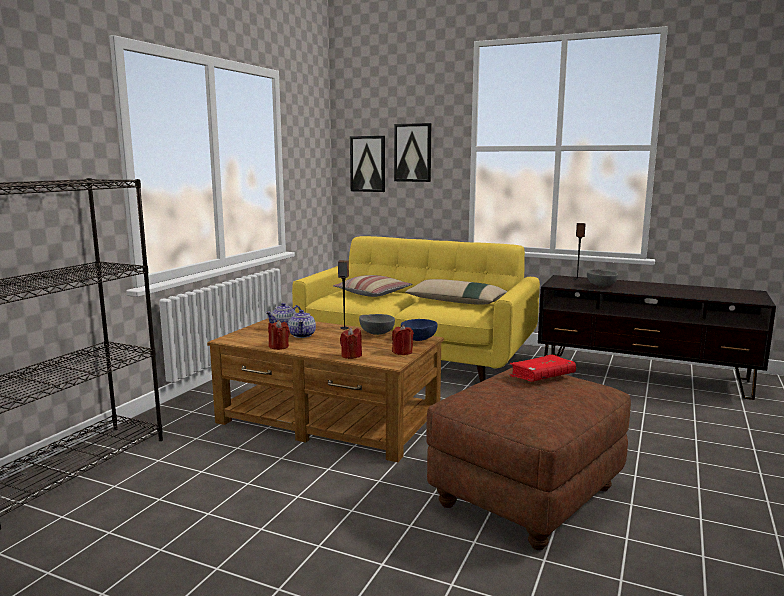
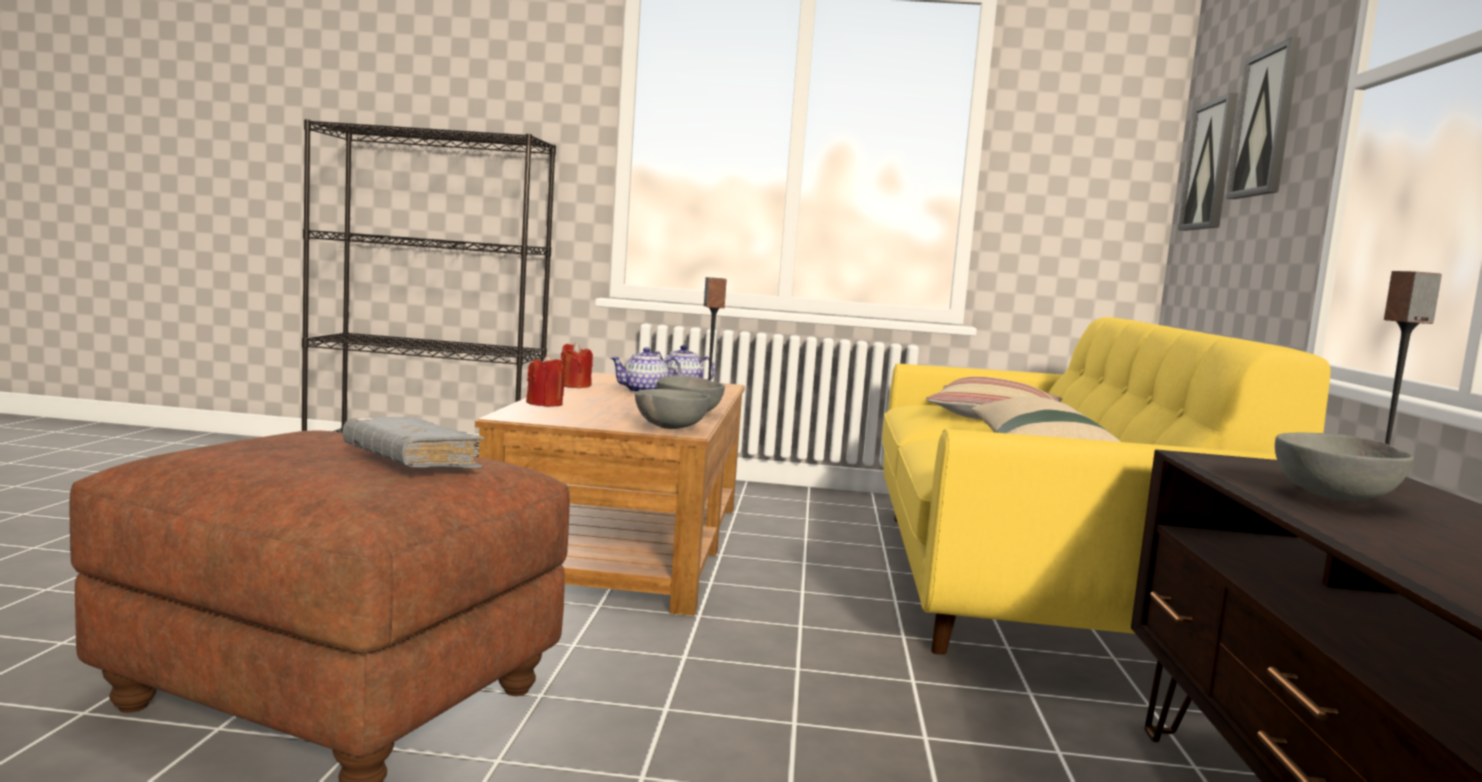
camera: 70 degrees right, 5 degrees down
red candle [392,325,414,355] -> none
blue bowl [401,319,437,341] -> grey bowl [635,389,711,429]
red book [509,354,576,382] -> grey book [342,417,484,469]

